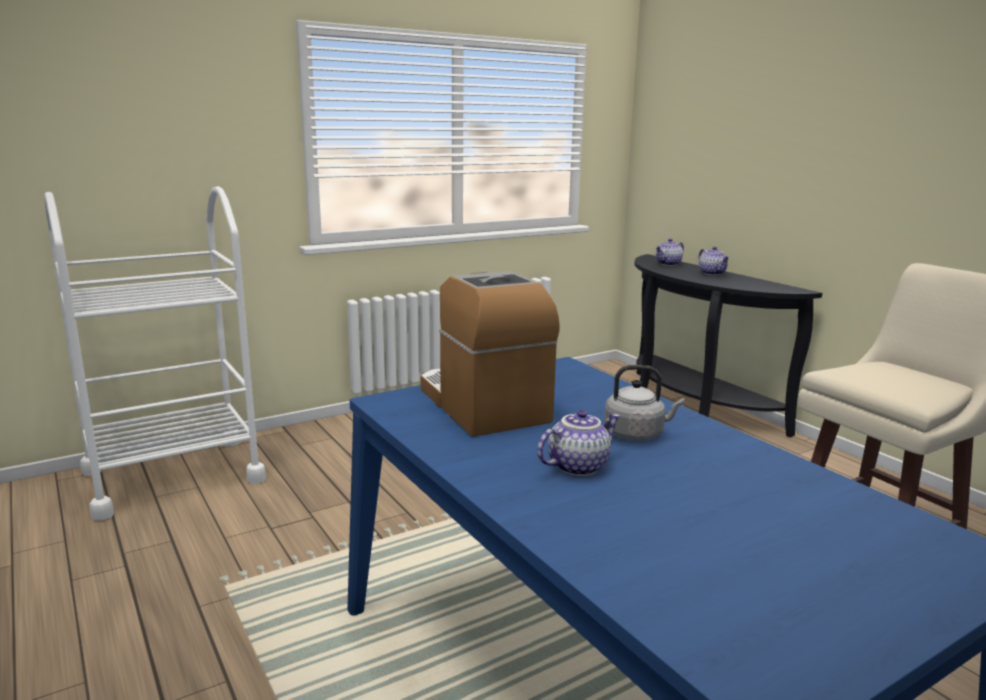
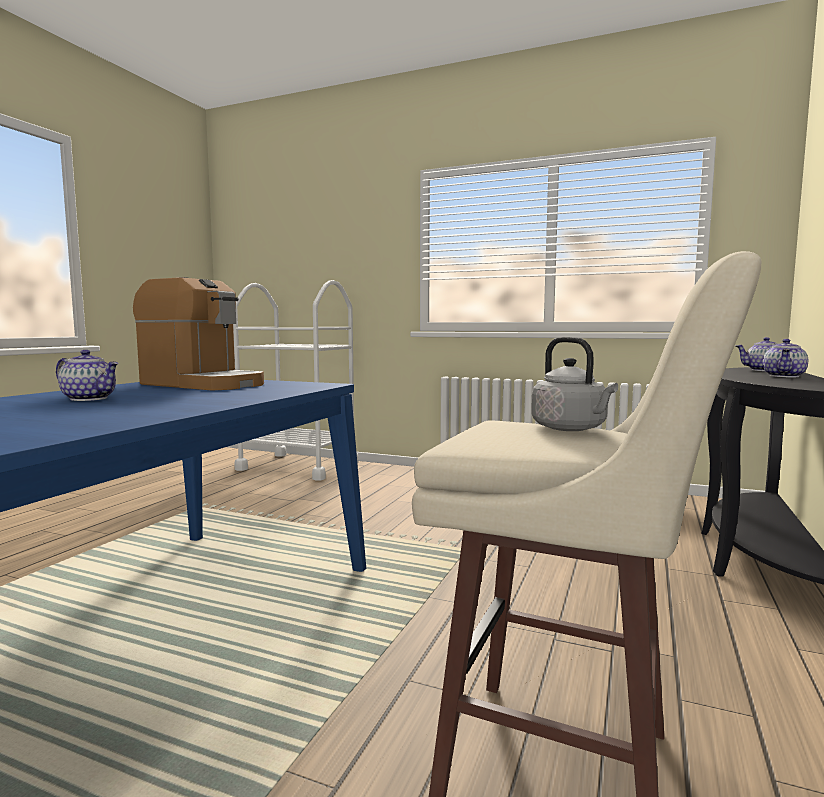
camera: 55 degrees right, 10 degrees down
coffee machine [421,271,560,437] -> coffee machine turned 90 degrees clockwise [133,277,264,391]
grey kettle [604,365,685,441] -> grey kettle moved to [531,337,618,431]

